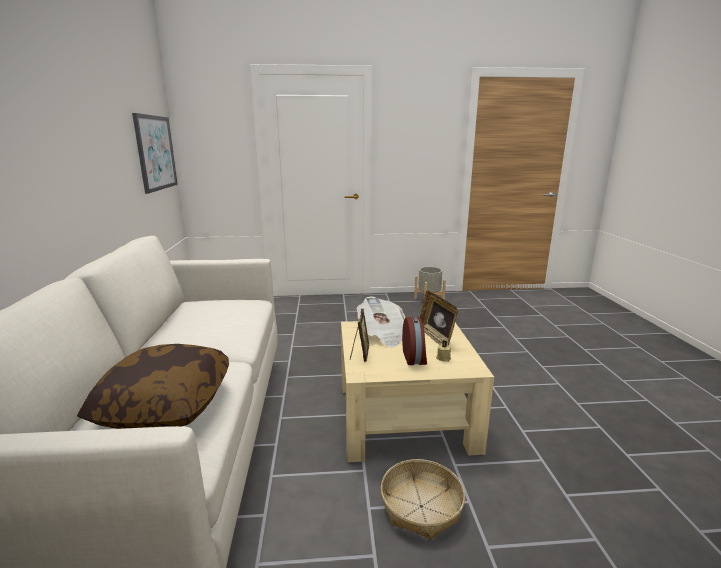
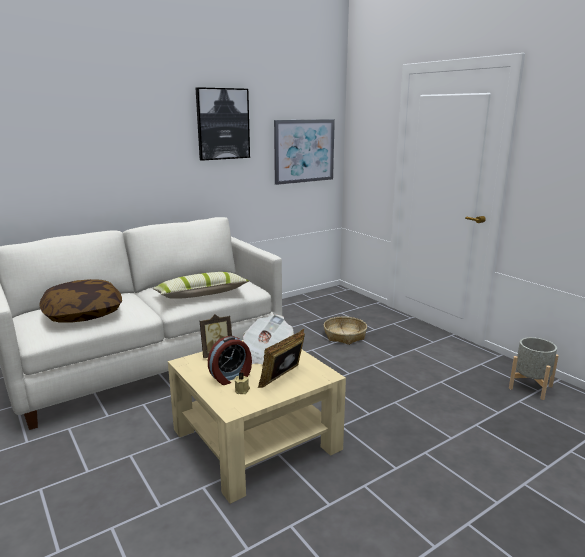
camera: 60 degrees right, 0 degrees up
basket [381,459,465,540] -> basket moved to [324,317,367,345]
none -> pillow [153,272,249,299]
none -> picture [196,87,250,161]

